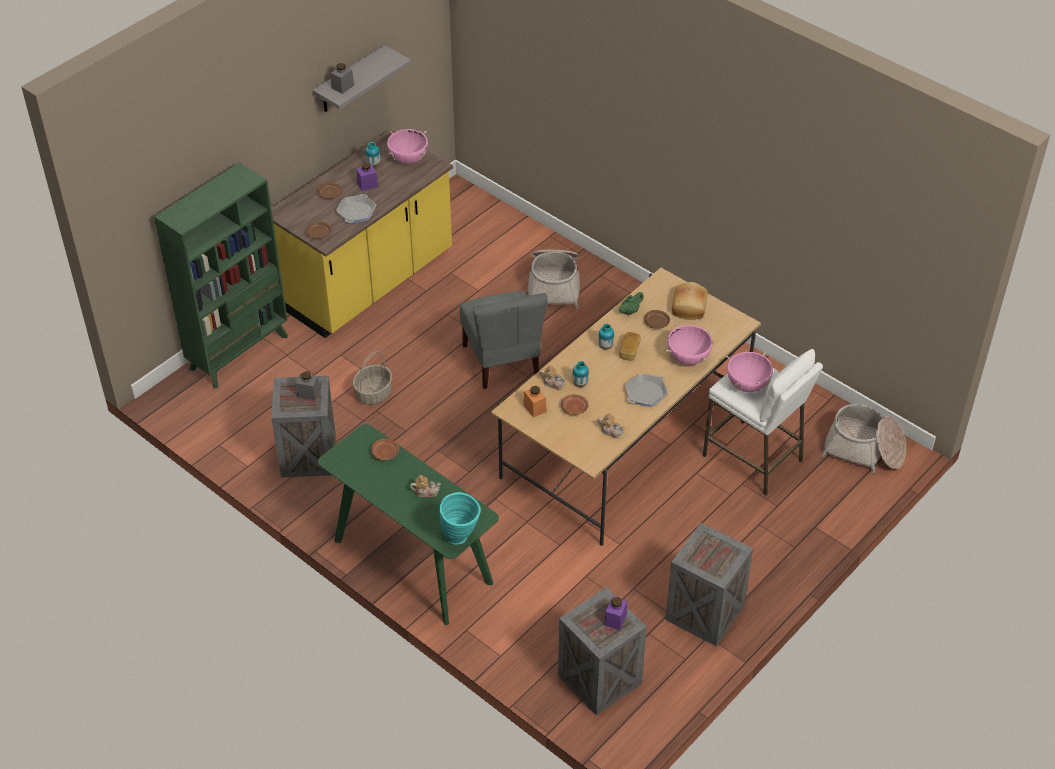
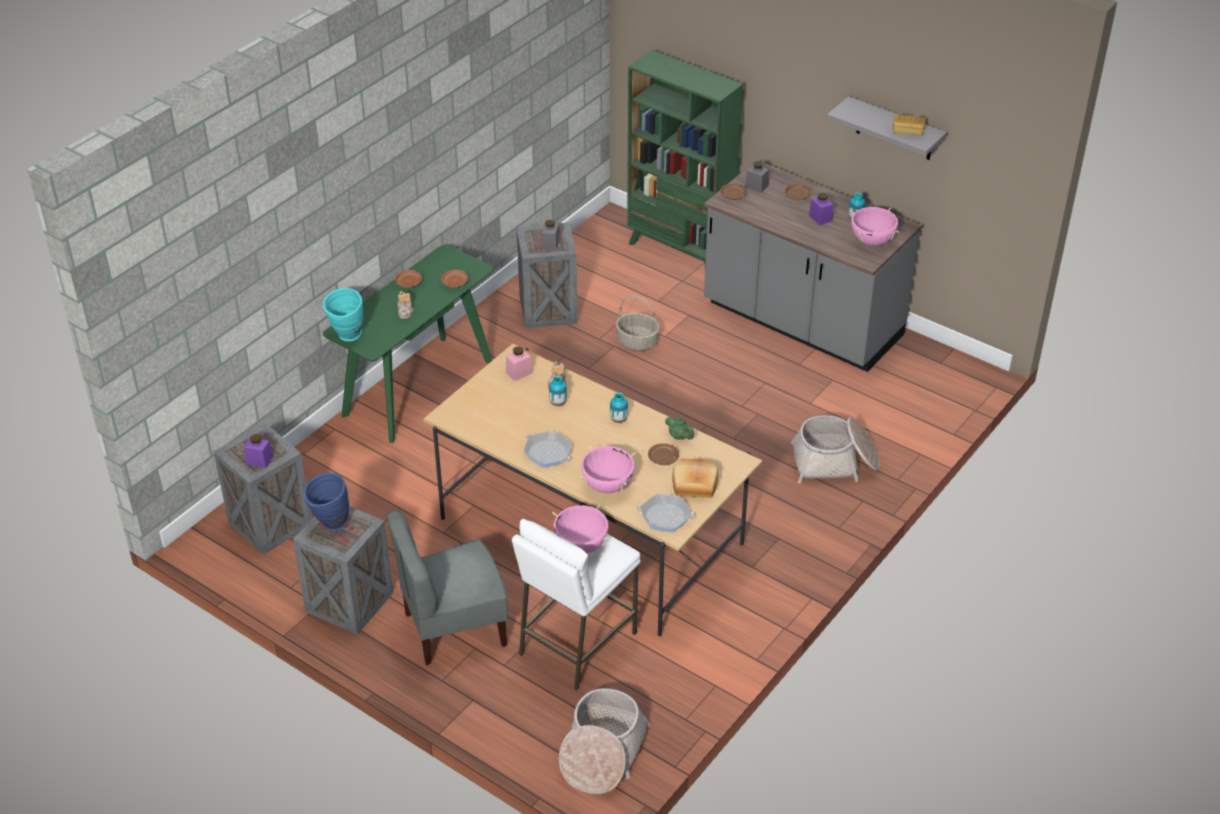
camera: 85 degrees right, 5 degrees down
yellow counter [271,129,453,338] -> grey counter [704,160,922,372]
grey jar [331,63,354,94] -> grey jar moved to [745,161,769,193]
frying pan [336,194,376,223] -> frying pan moved to [637,494,694,532]
grey chair [460,291,548,389] -> grey chair moved to [387,510,508,665]
orange jar [523,386,547,418] -> pink jar [506,346,533,381]
brown plate [561,394,589,415] -> brown plate moved to [395,270,422,288]
teapot [597,413,625,438] -> none
bread [619,332,641,361] -> bread moved to [893,114,926,136]
none -> blue vase [303,473,349,531]

